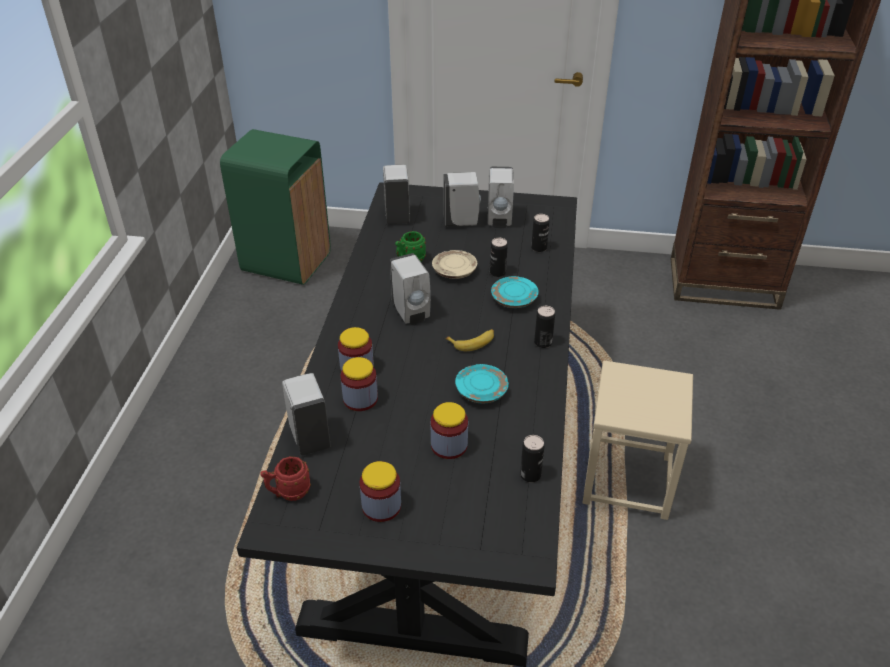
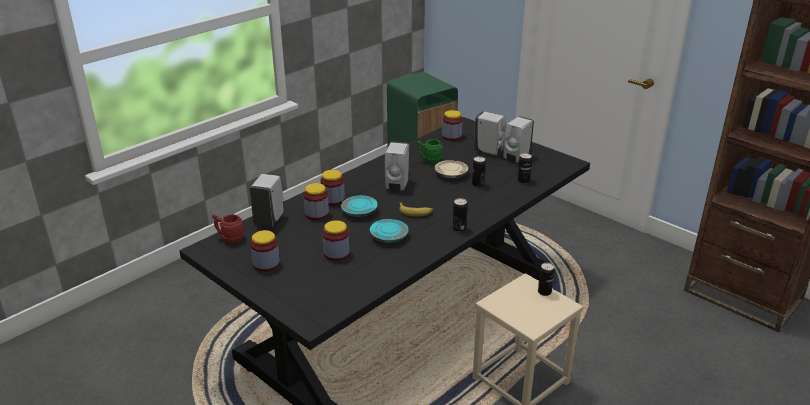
camera: 35 degrees right, 10 degrees down
white soap dispenser [383,165,410,224] -> jar [442,110,463,141]
turquoise plate [491,276,539,308] -> turquoise plate moved to [341,195,378,217]
can [520,435,545,482] -> can moved to [538,263,555,296]

